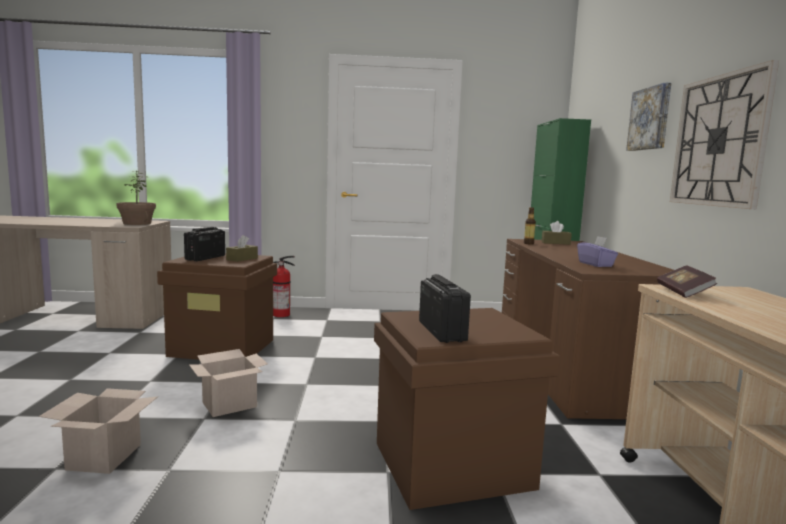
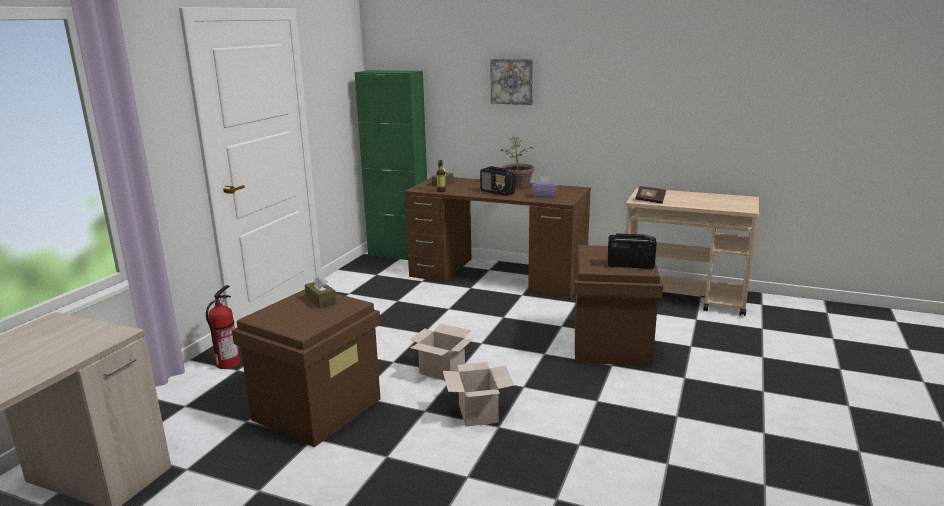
camera: 65 degrees left, 10 degrees up
cardboard box [39,388,158,474] -> cardboard box moved to [410,323,473,380]
potted plant [116,171,156,225] -> potted plant moved to [501,136,534,188]
radio [184,227,225,261] -> radio moved to [480,166,515,196]
wall clock [670,60,779,209] -> none

